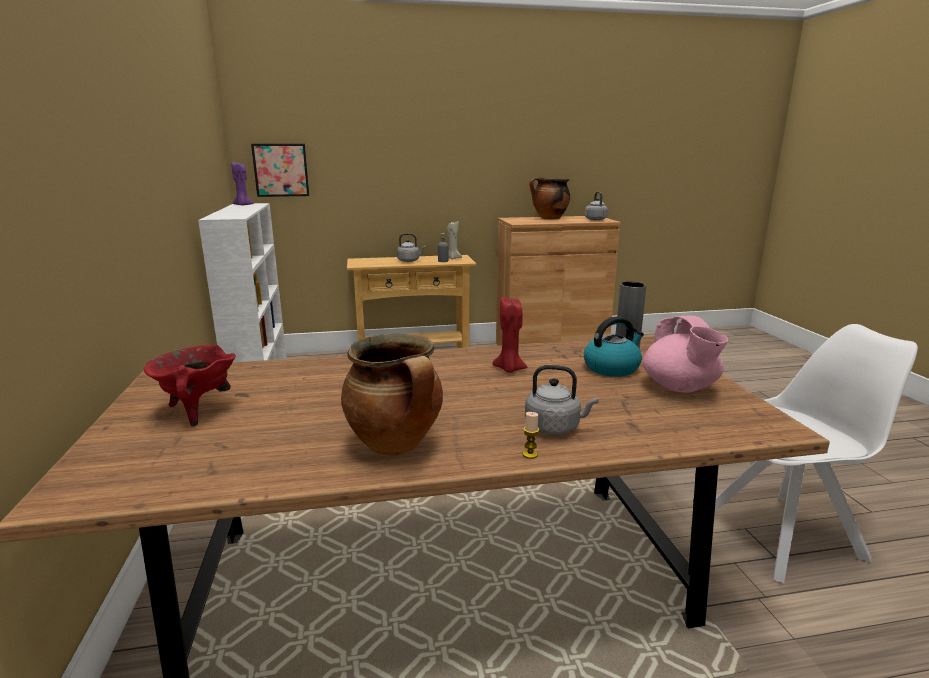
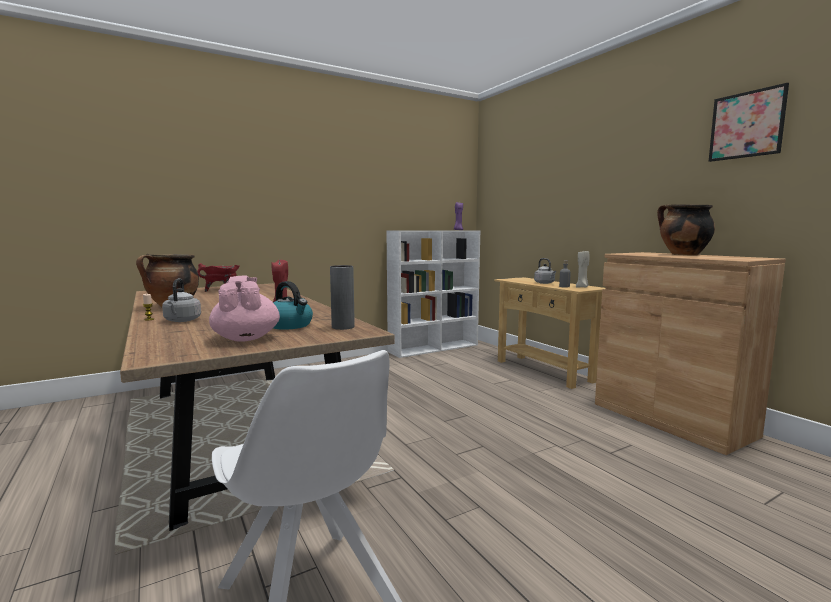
camera: 70 degrees right, 10 degrees down
picture [251,144,309,197] -> picture moved to [709,83,789,162]
grey kettle [585,192,608,221] -> none
pink teapot [643,316,729,393] -> pink teapot turned 105 degrees clockwise [209,275,280,342]

